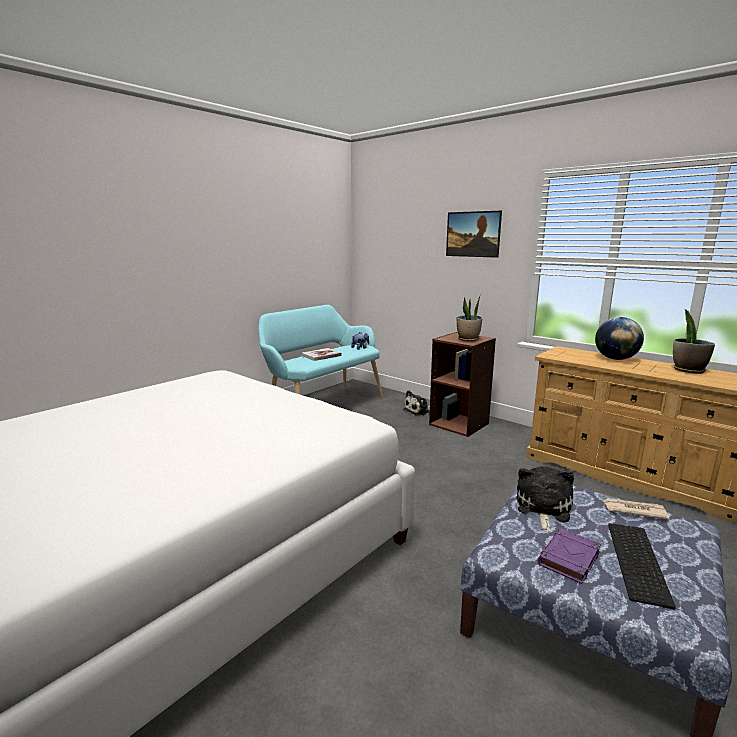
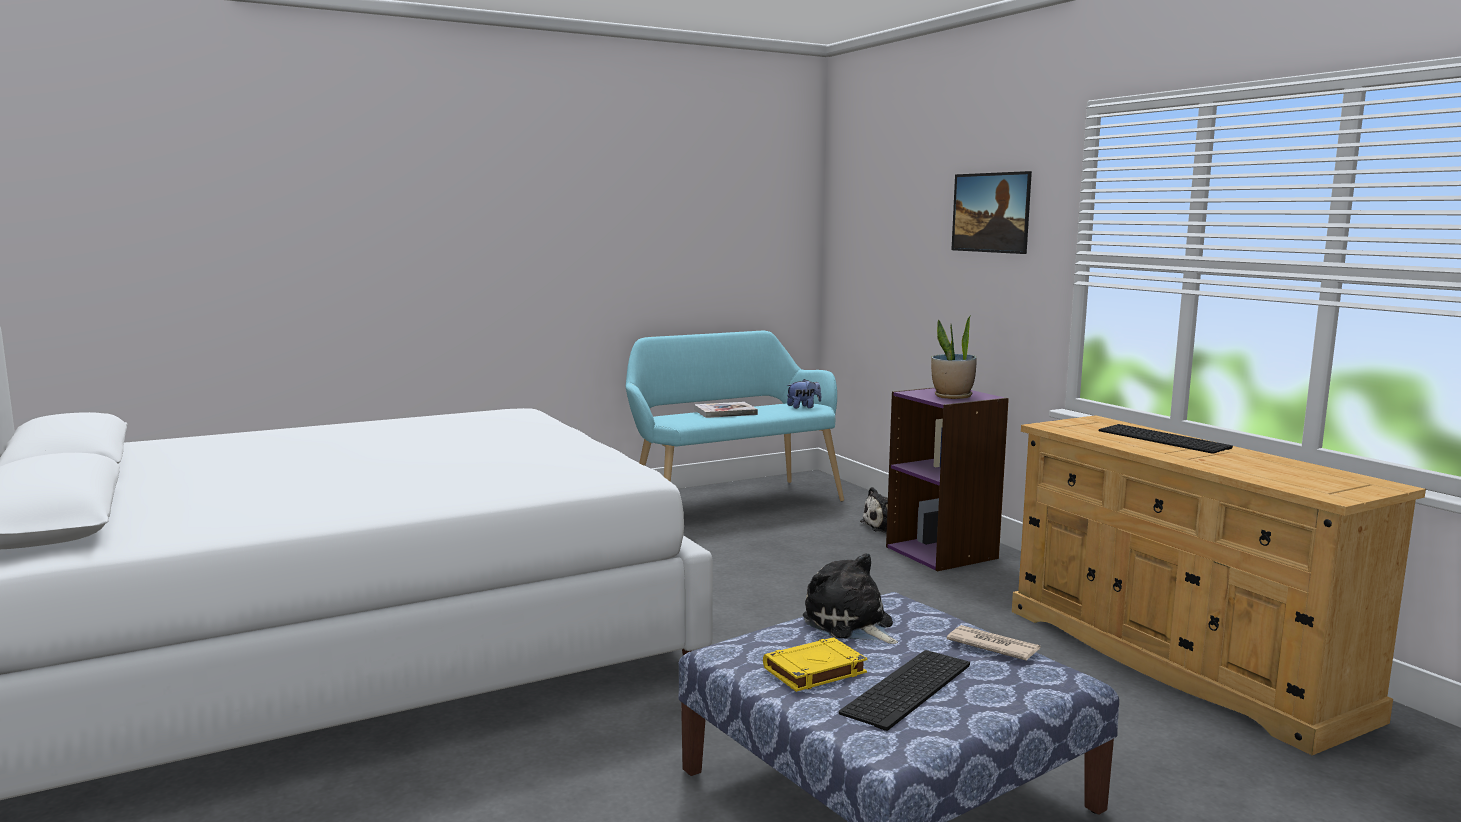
camera: 20 degrees right, 5 degrees down
brown bookcase [429,332,496,437] -> purple bookcase [886,387,1009,571]
plush toy [516,466,574,532] -> plush toy turned 75 degrees counterclockwise [803,553,898,644]
purple book [537,528,601,584] -> yellow book [763,637,867,692]
globe [595,317,644,360] -> keyboard [1099,424,1233,454]
potted plant [673,309,715,374] -> none

